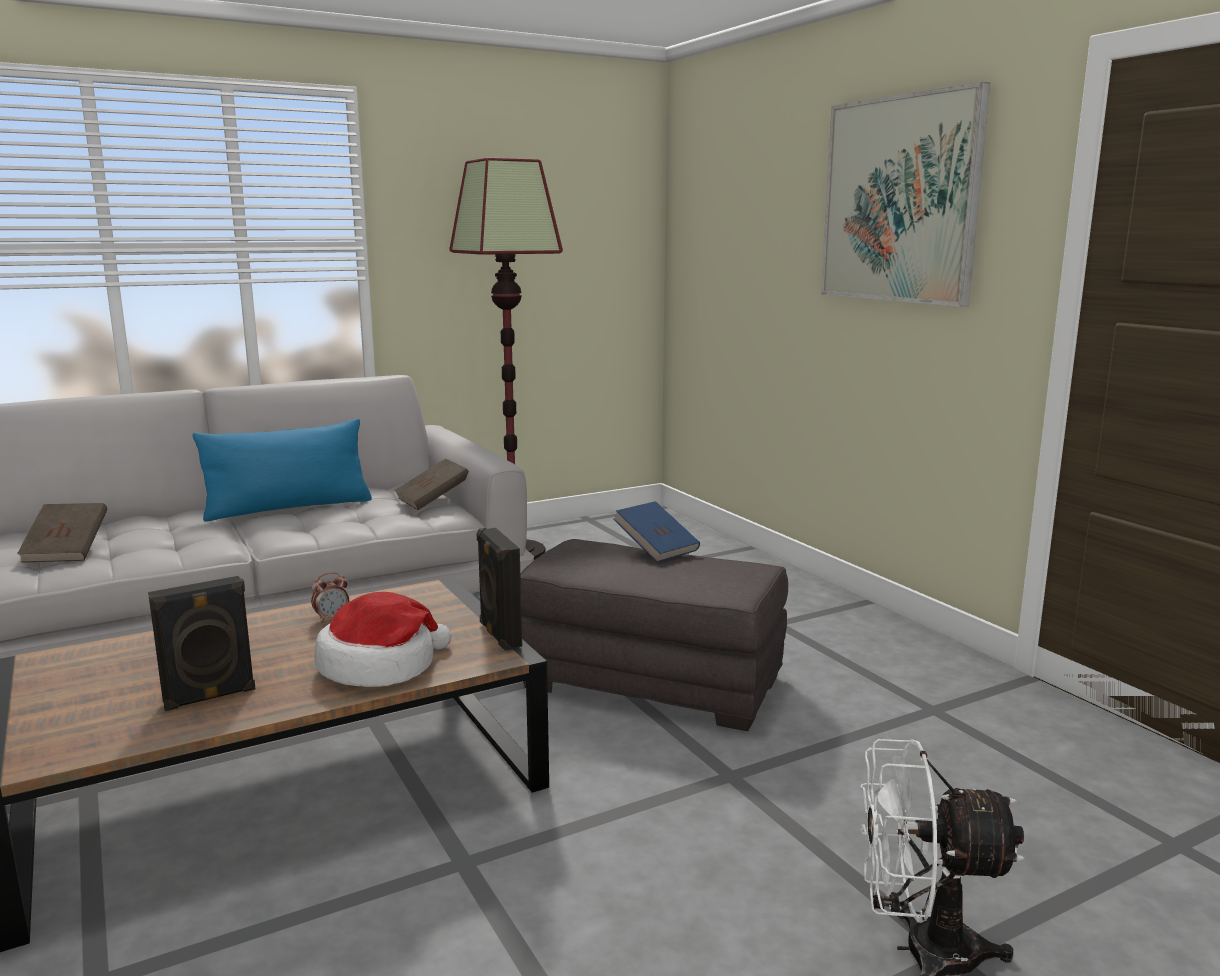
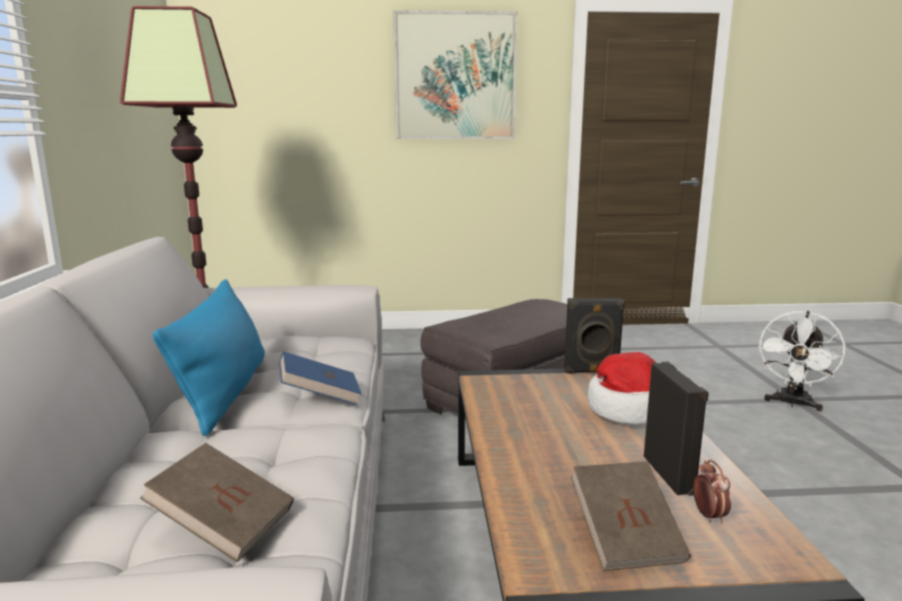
camera: 65 degrees left, 0 degrees up
alarm clock [311,572,349,623] -> alarm clock moved to [693,460,731,523]
brown book [394,458,469,510] -> brown book moved to [571,461,691,571]
blue book [613,501,700,562] -> blue book moved to [279,351,362,405]

